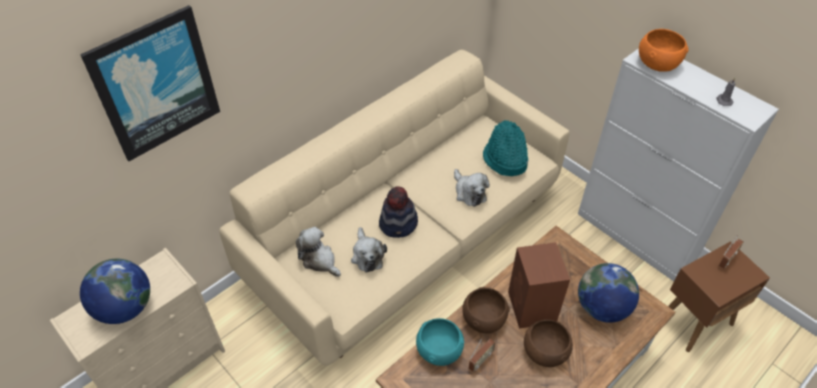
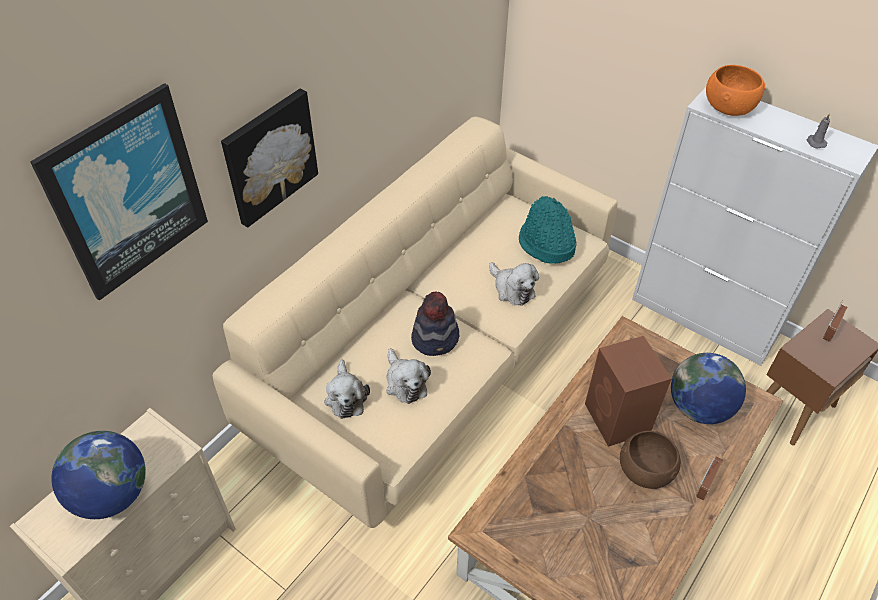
camera: 10 degrees left, 0 degrees up
plush toy [296,227,341,277] -> plush toy turned 135 degrees counterclockwise [324,360,370,419]
turquoise bowl [416,318,464,366] -> none
brown bowl [462,287,510,333] -> none
radio [469,339,495,372] -> radio moved to [696,457,723,500]
none -> picture [221,88,318,228]

